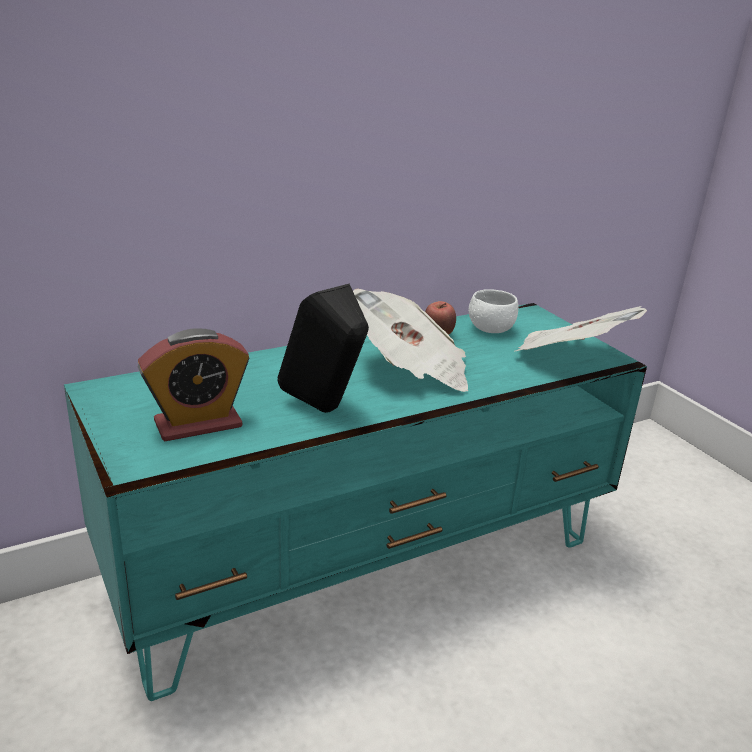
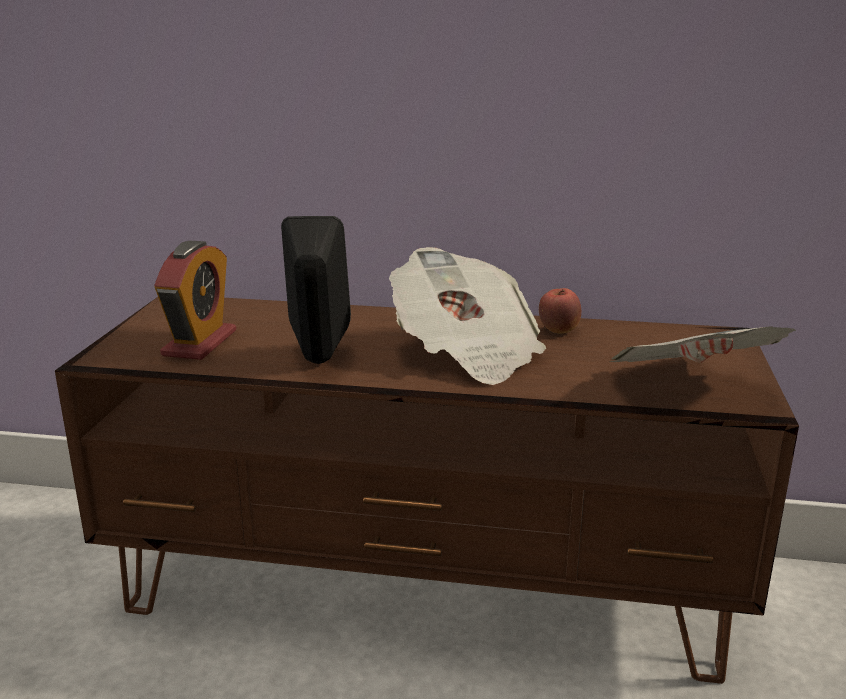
camera: 40 degrees right, 5 degrees down
turquoise tv stand [64,303,647,701] -> brown tv stand [55,297,799,684]
alarm clock [138,328,249,441] -> alarm clock turned 90 degrees counterclockwise [154,241,236,360]
white bowl [469,289,518,333] -> none

